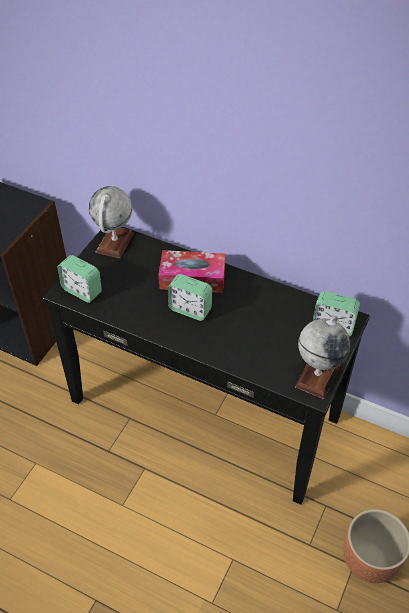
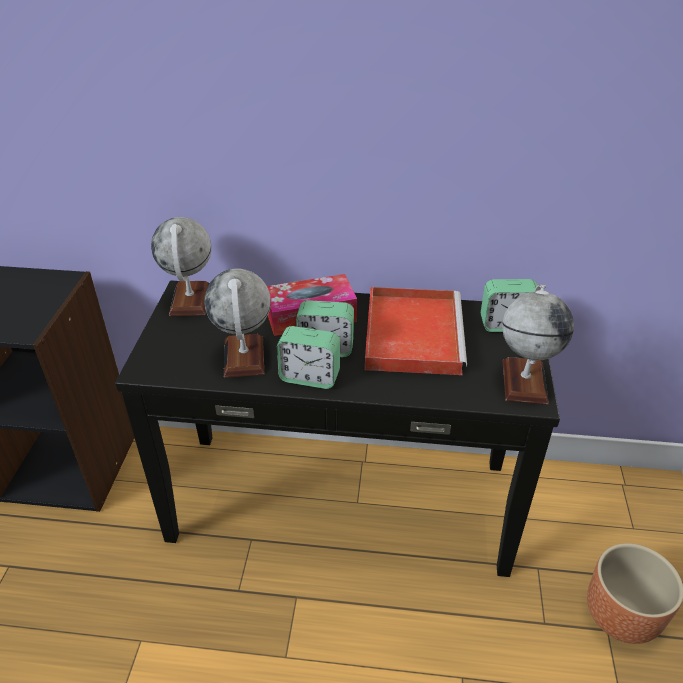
camera: 20 degrees left, 10 degrees down
alarm clock [57,255,102,303] -> alarm clock moved to [277,326,340,389]
none -> globe [204,269,271,378]
none -> red tray [365,287,467,375]

